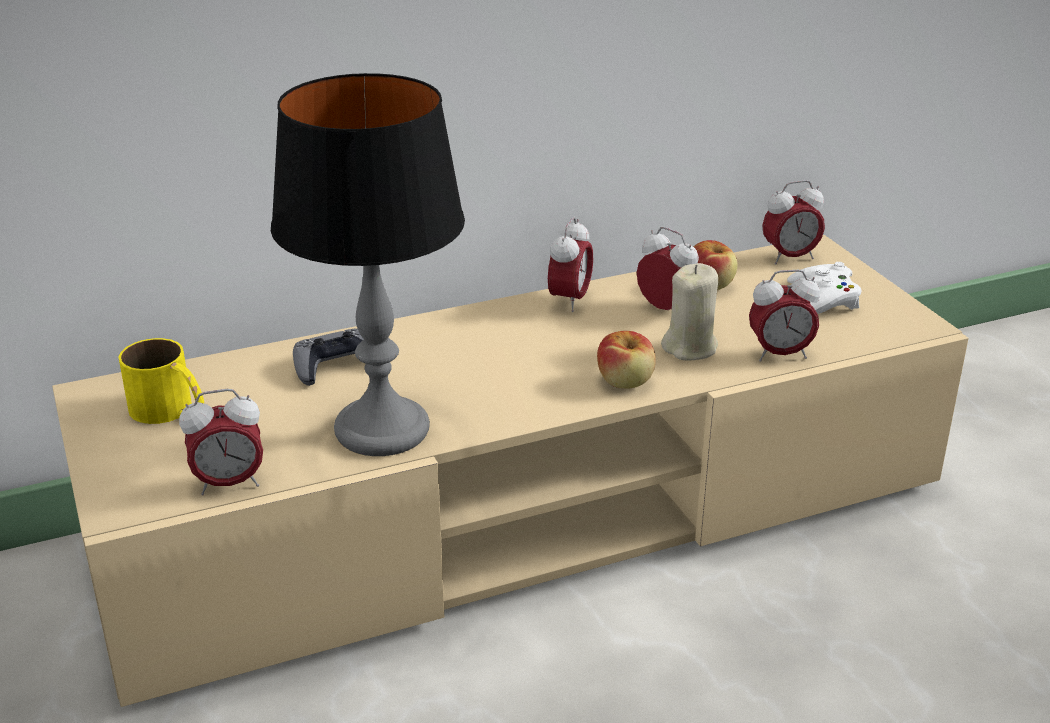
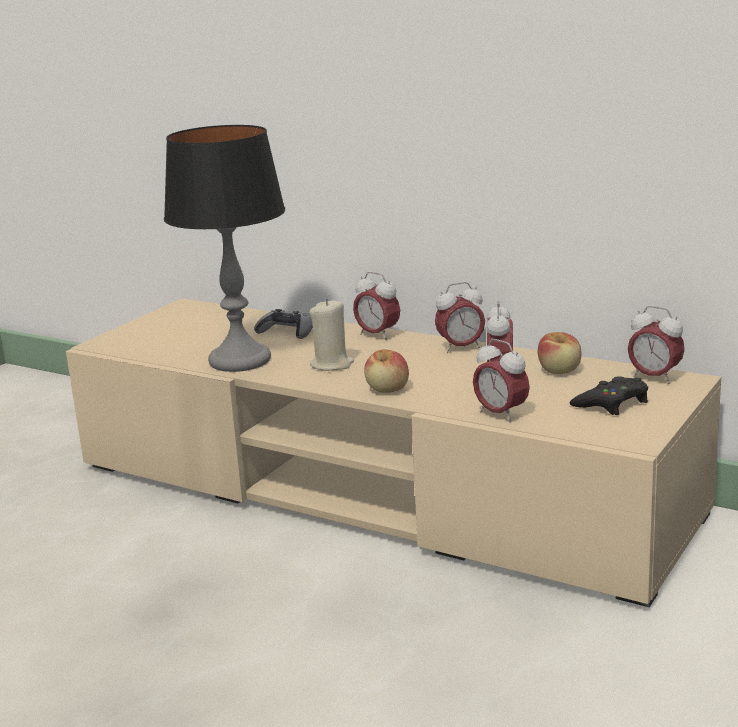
camera: 55 degrees right, 10 degrees down
yellow mug [118,338,204,424] -> none
alarm clock [179,389,263,495] -> alarm clock moved to [353,272,400,340]
beige candle [661,263,718,361] -> beige candle moved to [310,299,354,371]
white game controller [787,262,861,314] -> black game controller [570,376,648,415]

